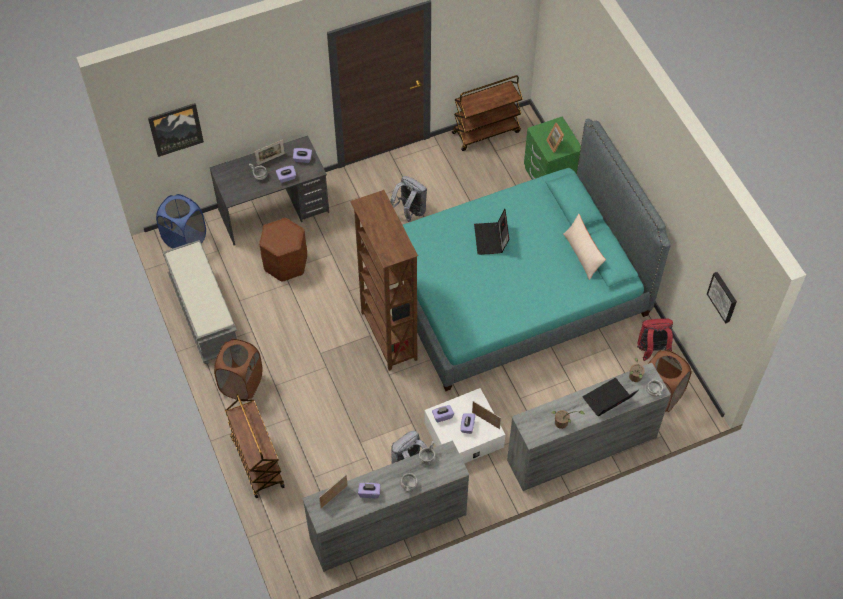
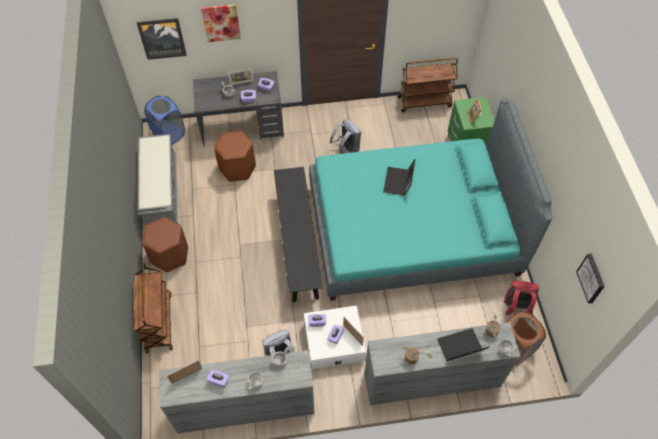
camera: 15 degrees right, 0 degrees up
brown laundry basket [214,339,263,400] -> brown stool [142,217,188,272]
brown bookcase [350,190,418,371] -> black bench [274,167,323,303]
beige pillow [563,214,606,280] -> none
none -> picture [201,4,241,42]

